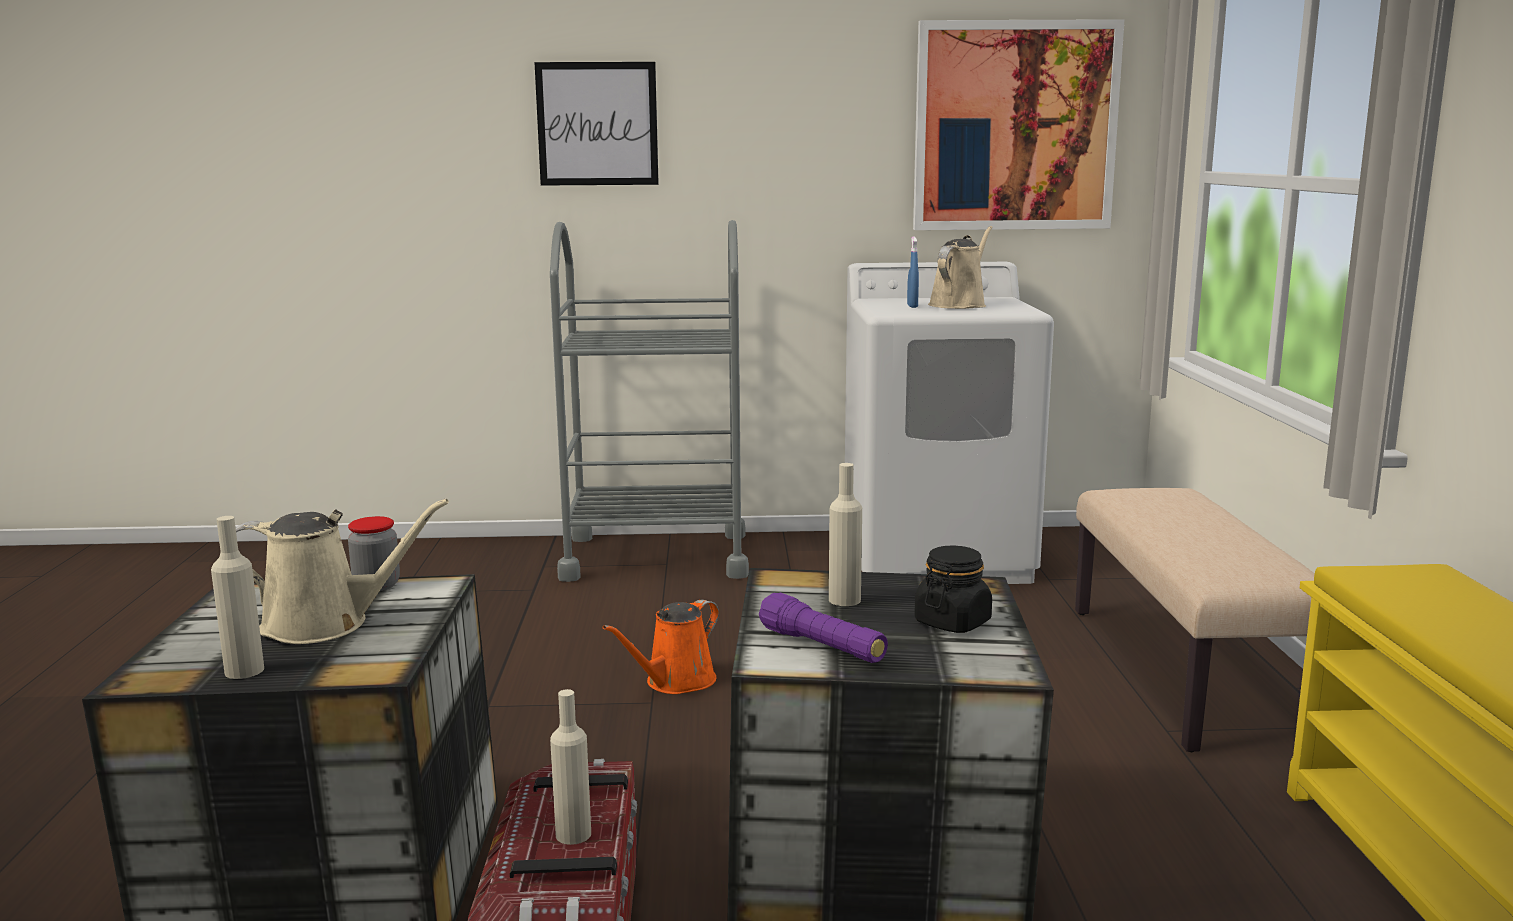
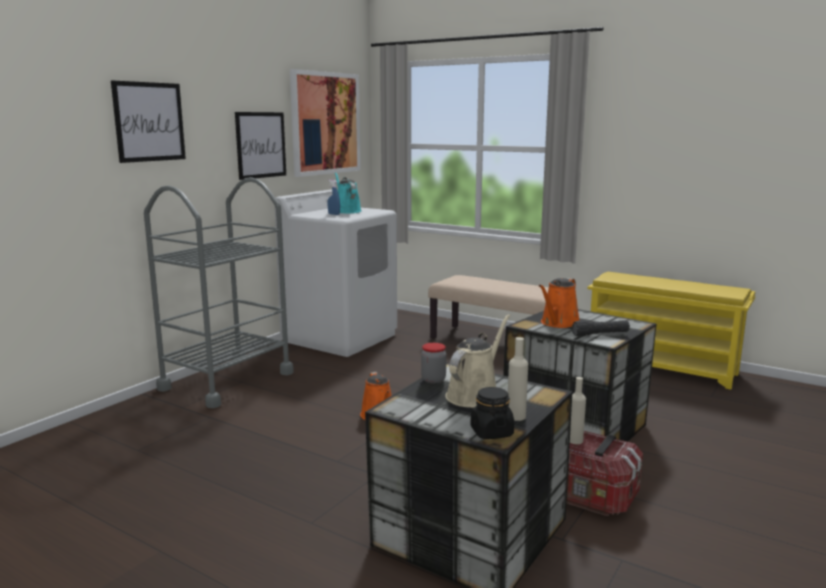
camera: 55 degrees left, 0 degrees up
purple flashlight [759,592,888,663] -> black flashlight [572,320,630,336]
beige bottle [829,463,862,606] -> orange watering can [539,278,580,328]
black jar [914,545,992,633] -> black jar moved to [470,387,514,439]
beige watering can [928,226,993,309] -> turquoise watering can [335,172,361,213]
none -> picture [235,112,286,180]

